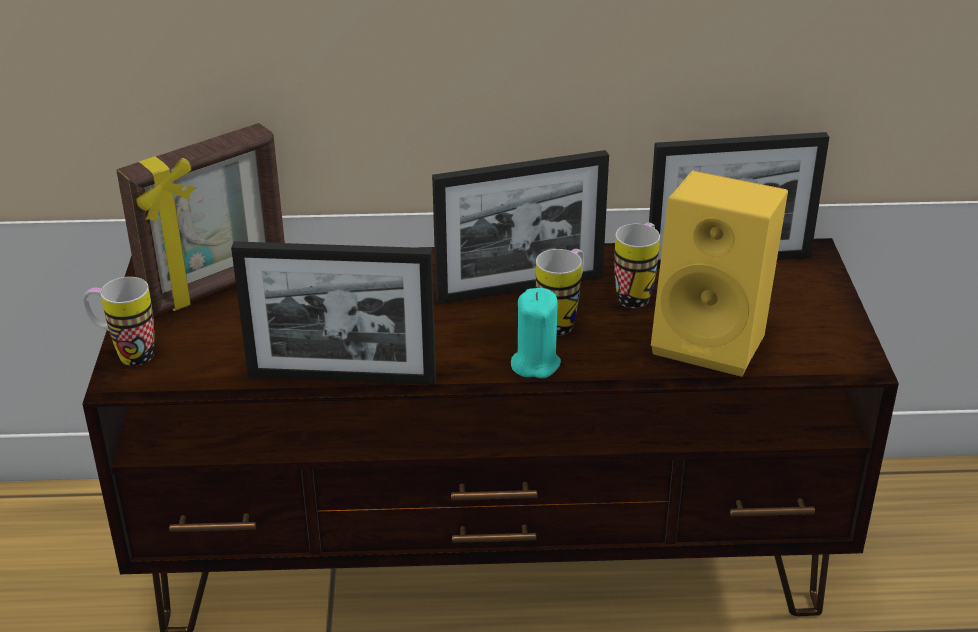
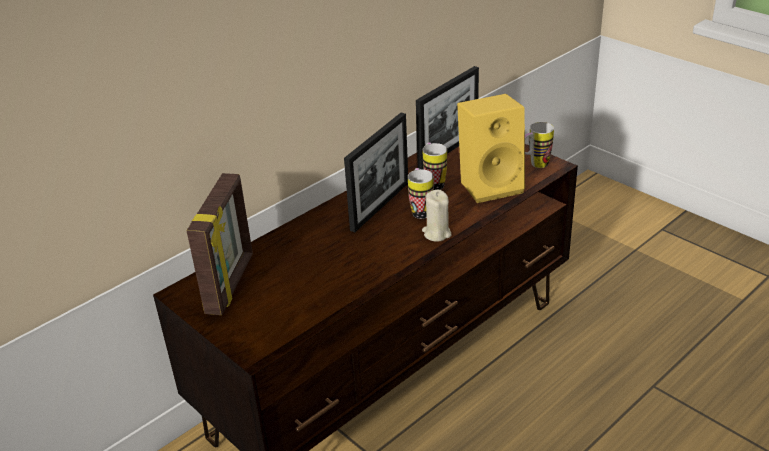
camera: 40 degrees left, 0 degrees up
mug [83,277,154,366] -> mug moved to [525,122,554,168]
picture frame [231,241,436,385] -> none
turquoise candle [511,288,561,378] -> beige candle [422,190,452,241]

